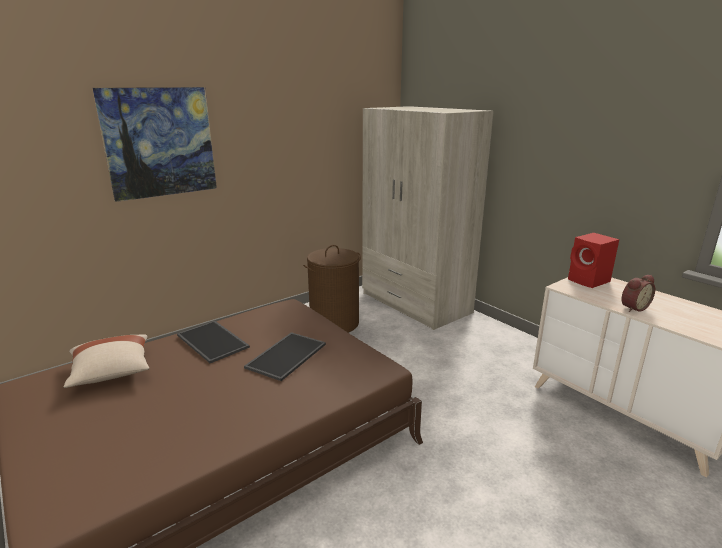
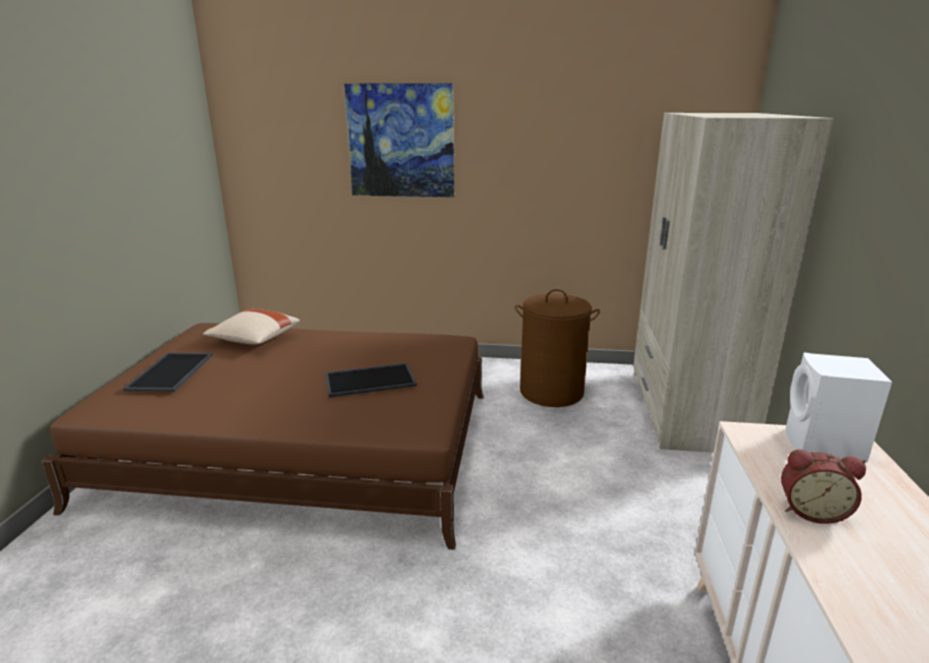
camera: 45 degrees right, 0 degrees up
tray [177,321,250,363] -> tray moved to [123,353,213,392]
red speaker [568,233,619,288] -> white speaker [786,353,892,463]

